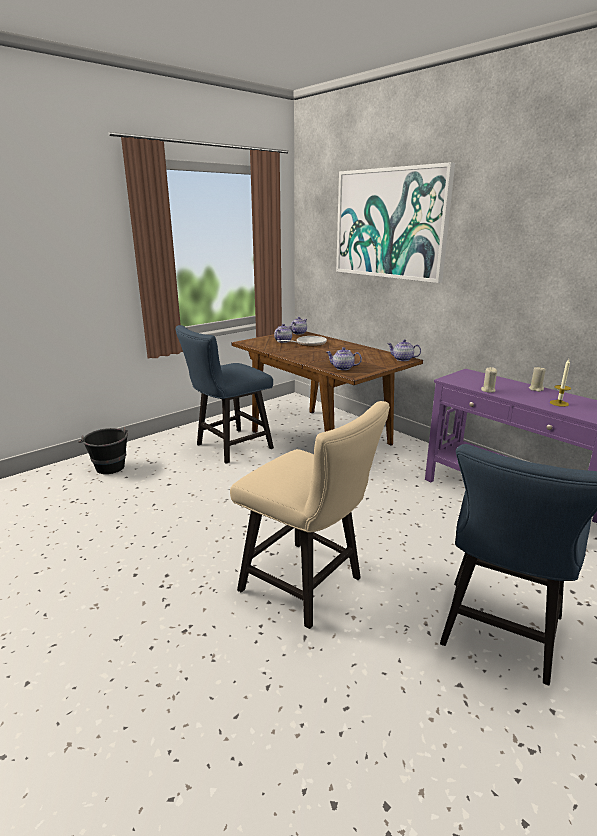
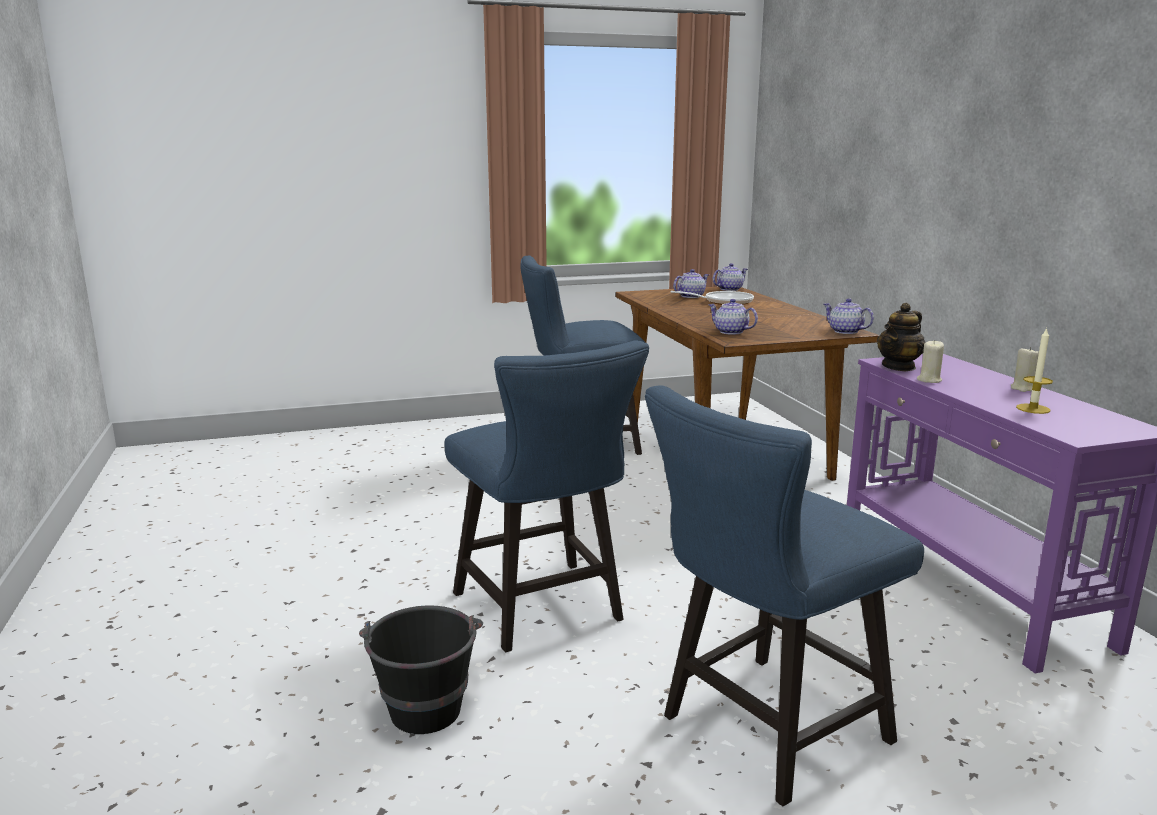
camera: 25 degrees right, 5 degrees down
black bucket [78,427,128,474] -> black bucket moved to [359,605,483,734]
beige chair [230,401,390,629] -> blue chair [444,341,649,652]
picture [336,162,455,283] -> none
none -> teapot [877,303,926,371]

